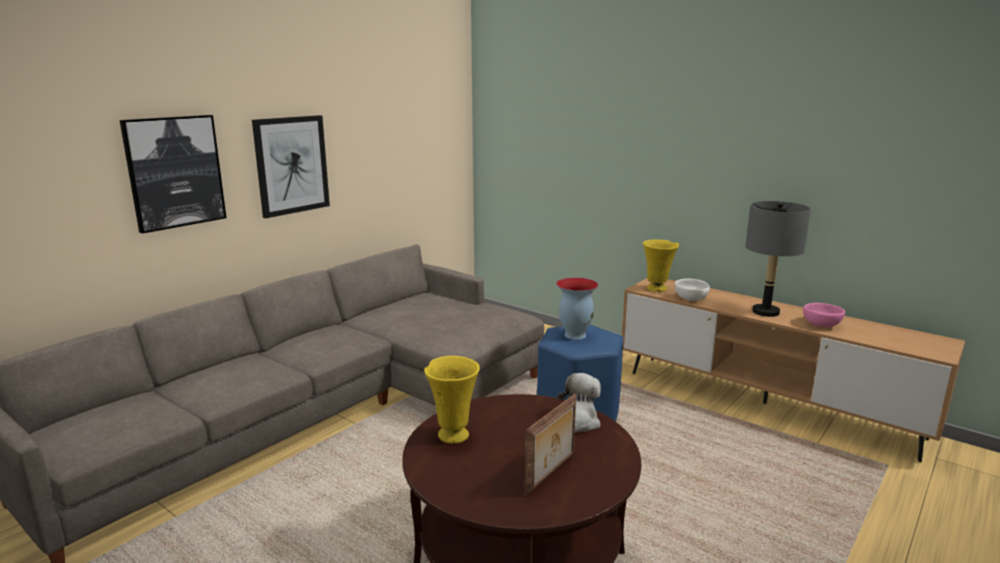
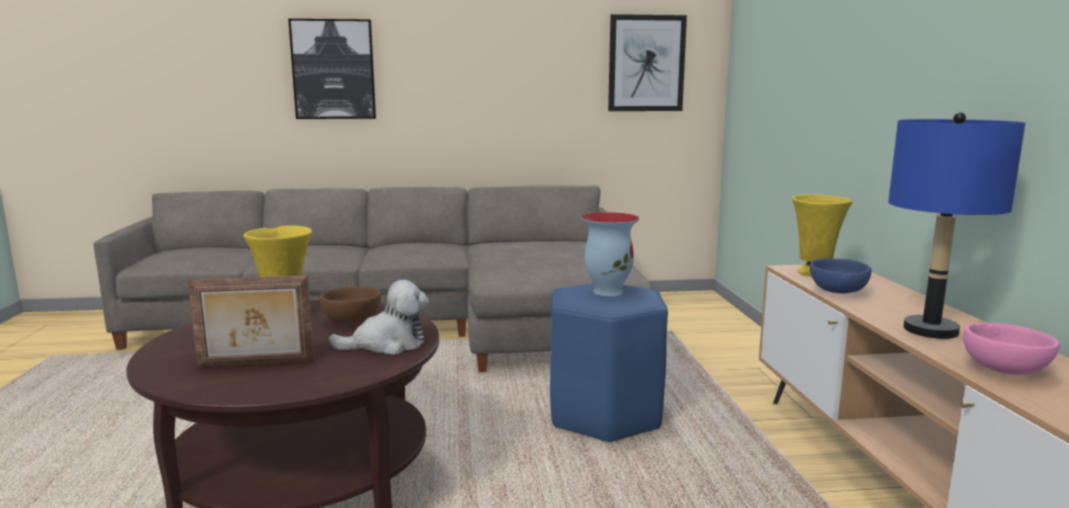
camera: 45 degrees right, 5 degrees down
picture [252,115,330,218] -> picture moved to [608,14,687,111]
white bowl [675,279,710,301] -> blue bowl [810,258,871,293]
grey table lamp [745,201,811,317] -> blue table lamp [888,112,1025,339]
none -> brown bowl [320,286,381,324]

